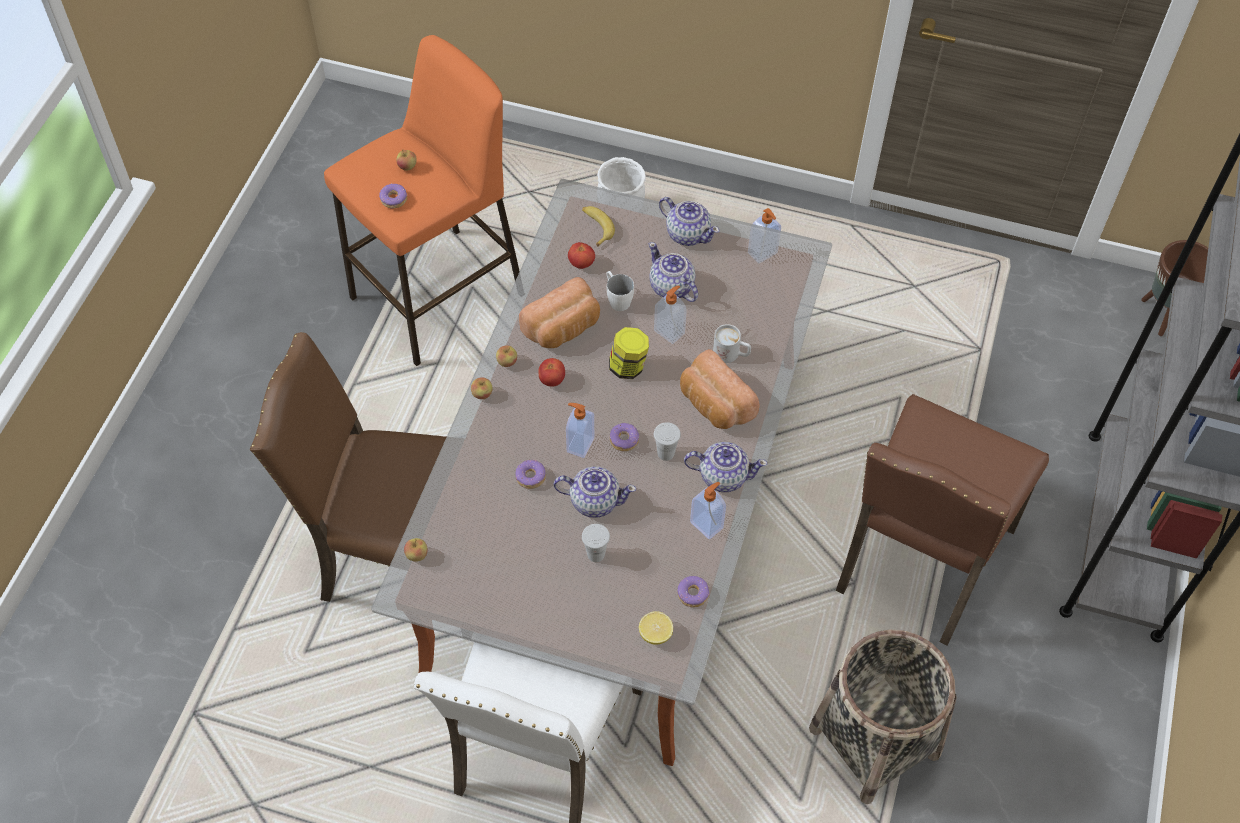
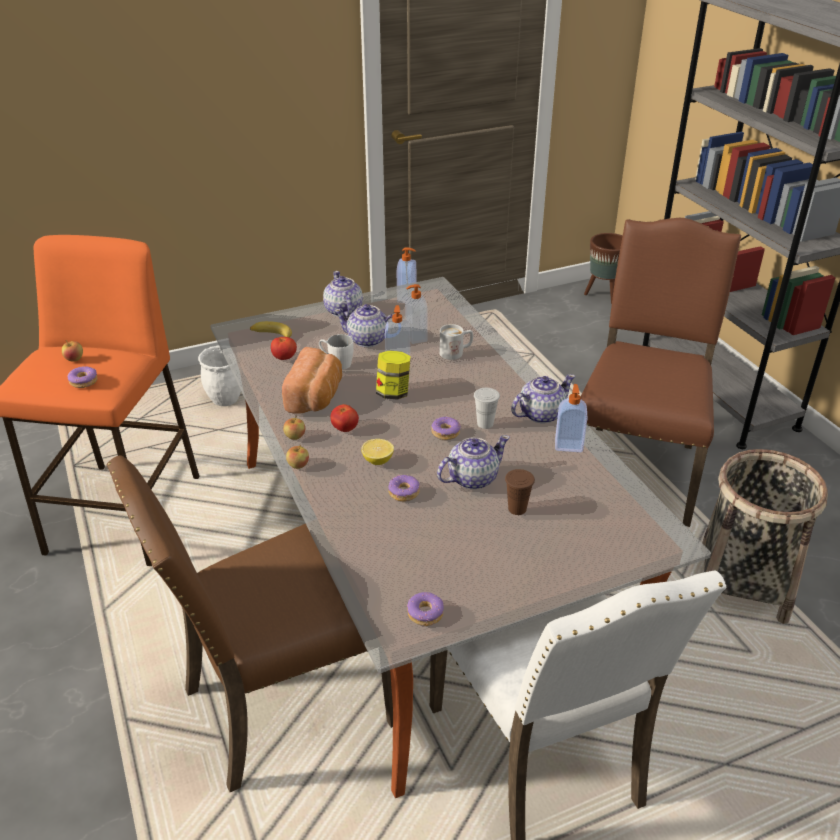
camera: 40 degrees left, 20 degrees down
apple [404,538,428,562] -> none
soap dispenser [566,403,594,458] -> soap dispenser moved to [405,284,428,344]
white cup [582,524,610,562] -> brown cup [505,469,535,515]
lemon [639,611,673,645] -> lemon moved to [361,439,394,465]
teapot [659,197,720,246] -> teapot turned 105 degrees counterclockwise [323,271,363,317]
donut [677,576,710,607] -> donut moved to [407,592,444,626]
bread [680,349,760,429] -> none
brown chair [836,394,1049,645] -> brown chair turned 150 degrees counterclockwise [580,217,741,527]

